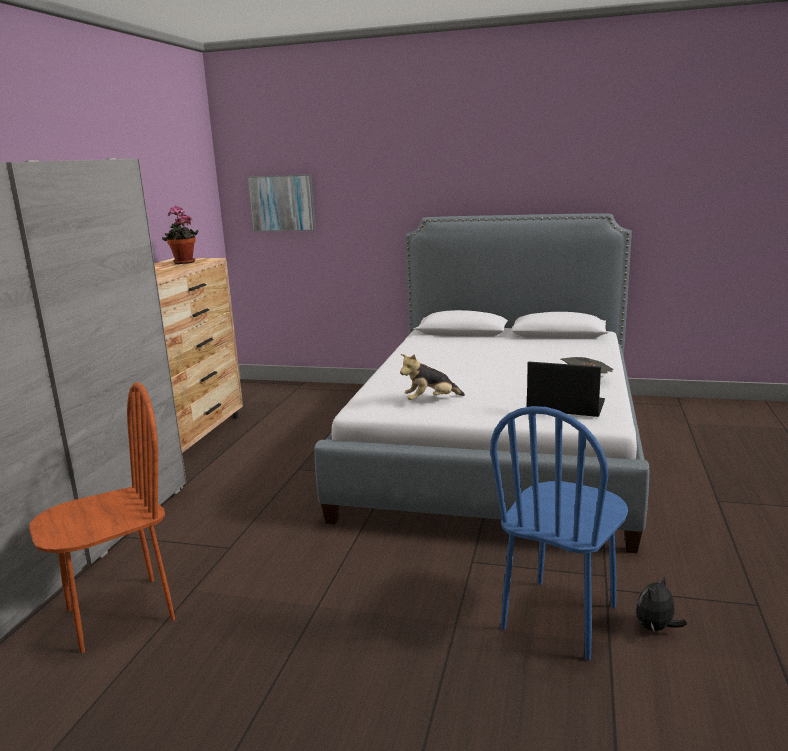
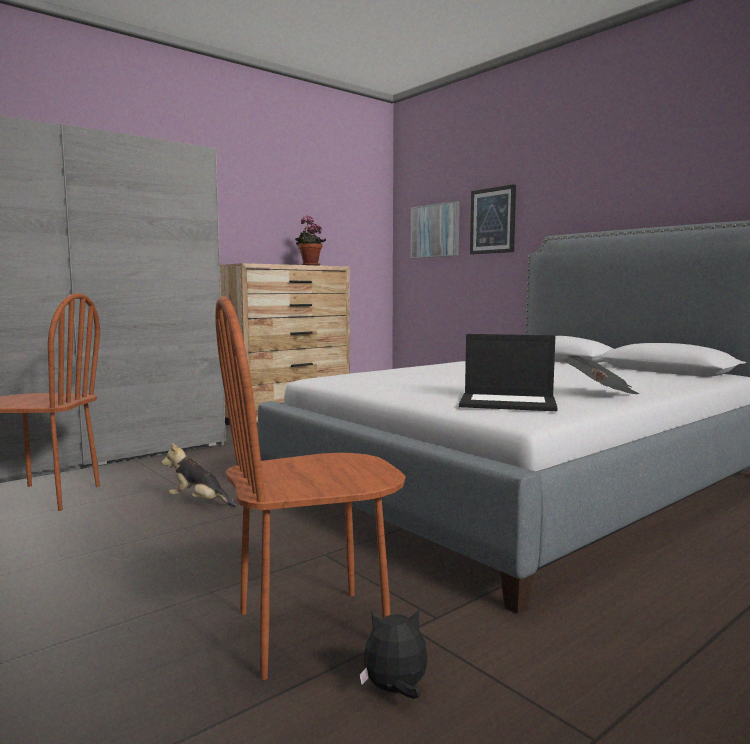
camera: 35 degrees right, 10 degrees down
plush toy [400,354,465,400] -> plush toy moved to [162,443,238,507]
blue chair [490,406,628,660] -> brown chair [215,296,406,680]
laptop [527,362,605,417] -> laptop turned 135 degrees clockwise [459,334,557,411]
none -> picture [470,184,516,254]

